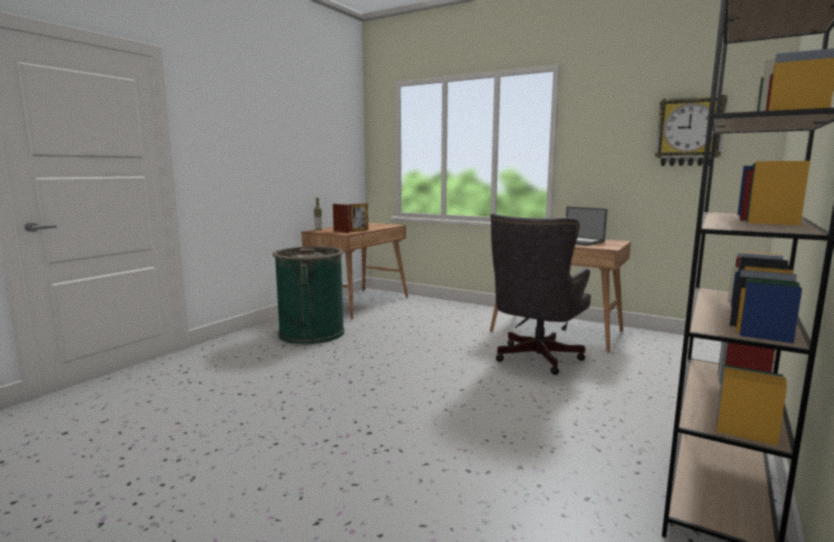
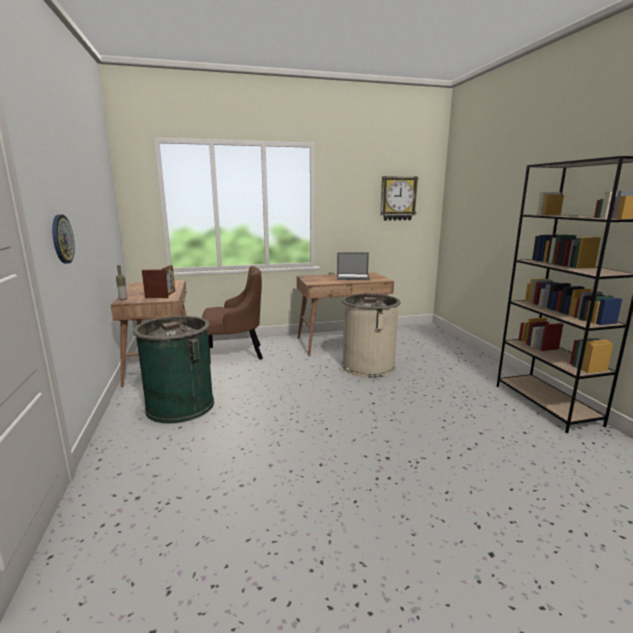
camera: 45 degrees left, 5 degrees up
grey office chair [490,213,591,375] -> beige trash can [342,294,401,378]
none -> wall clock [52,214,75,264]
none -> brown chair [202,266,263,364]

